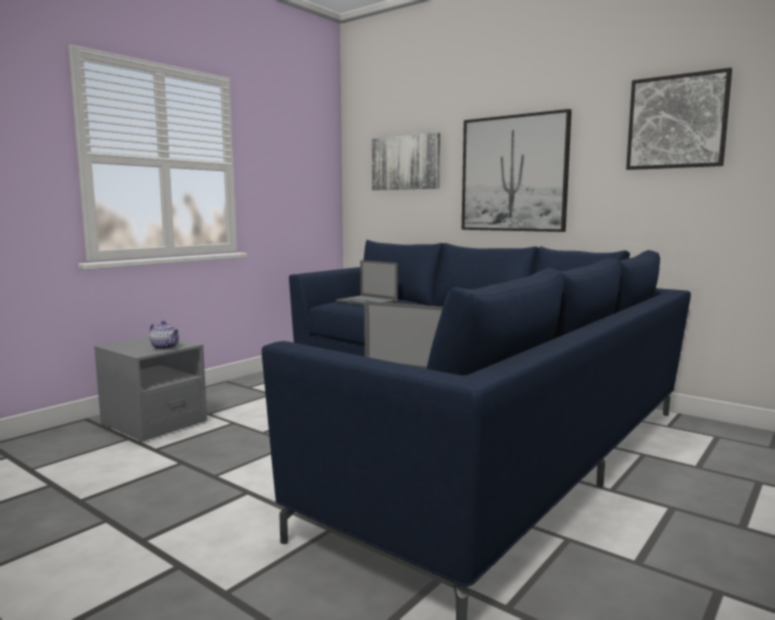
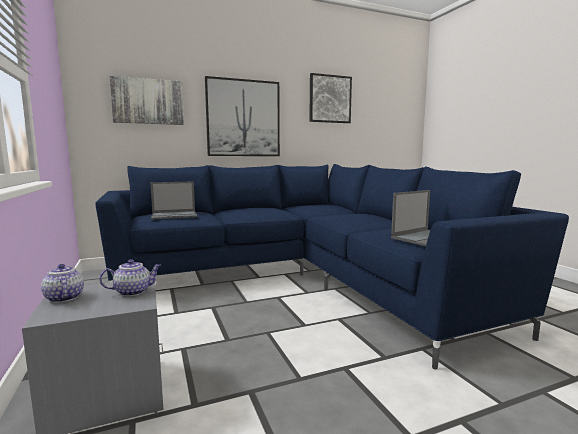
camera: 60 degrees left, 0 degrees up
none -> teapot [41,264,84,303]

